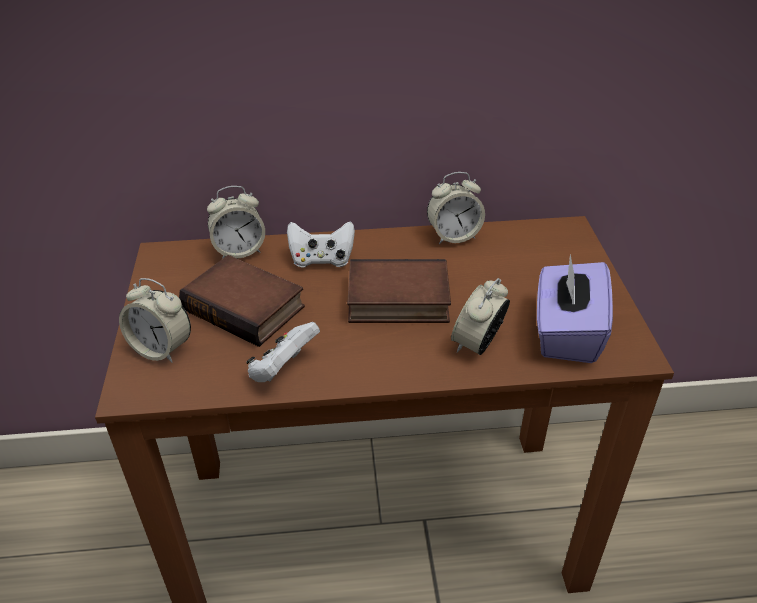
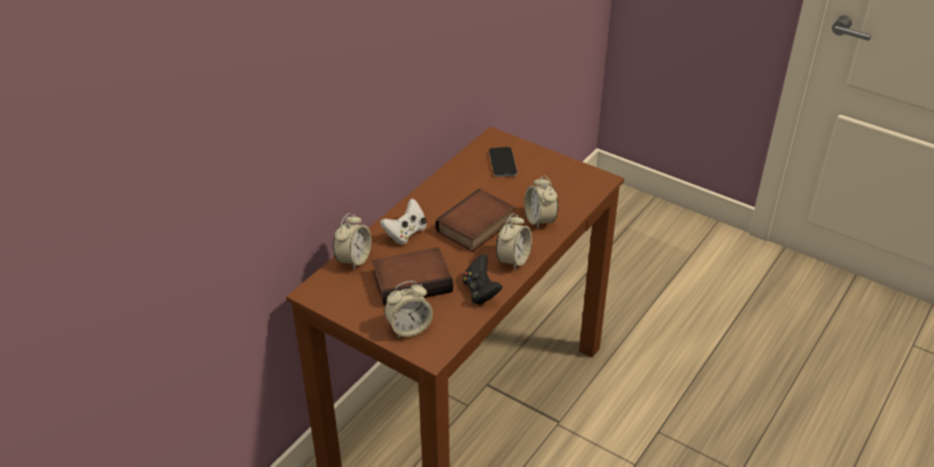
camera: 50 degrees left, 0 degrees up
white game controller [246,322,320,382] -> black game controller [463,254,502,305]
alarm clock [427,172,485,244] -> alarm clock moved to [496,213,532,271]
purple tissue box [537,255,613,363] -> none
none -> phone [489,147,518,177]

